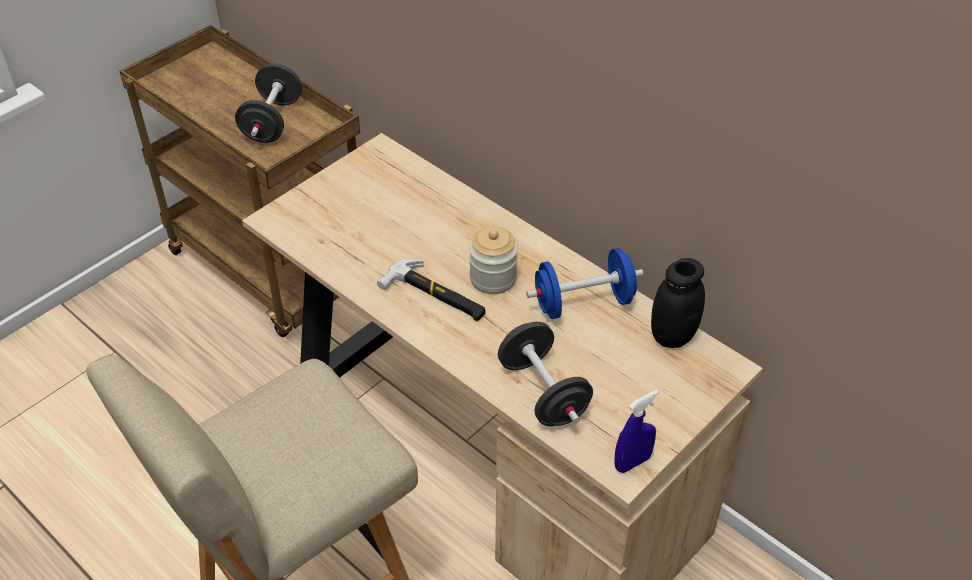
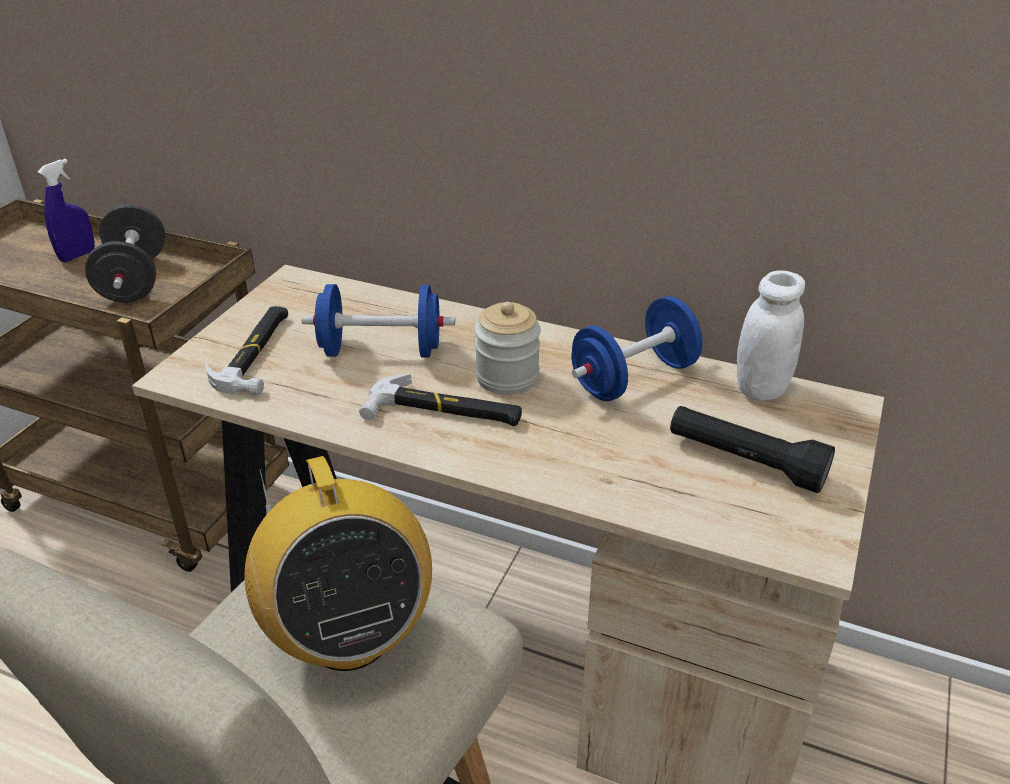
camera: 20 degrees left, 10 degrees down
black dumbbell [498,322,593,426] -> none
blue spray bottle [614,390,659,473] -> blue spray bottle moved to [38,159,95,262]
black jar [651,258,705,348] -> white jar [737,270,805,401]
none -> hammer [205,306,288,395]
none -> radio [244,456,432,671]
none -> blue dumbbell [302,284,455,357]
none -> black flashlight [670,406,835,493]

